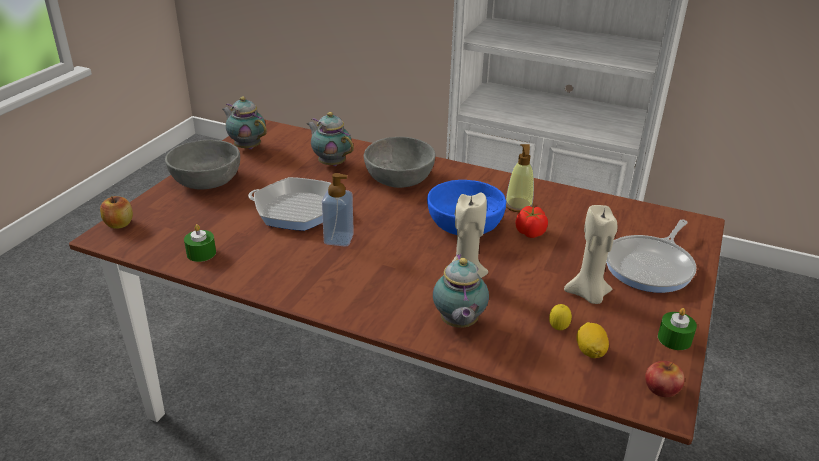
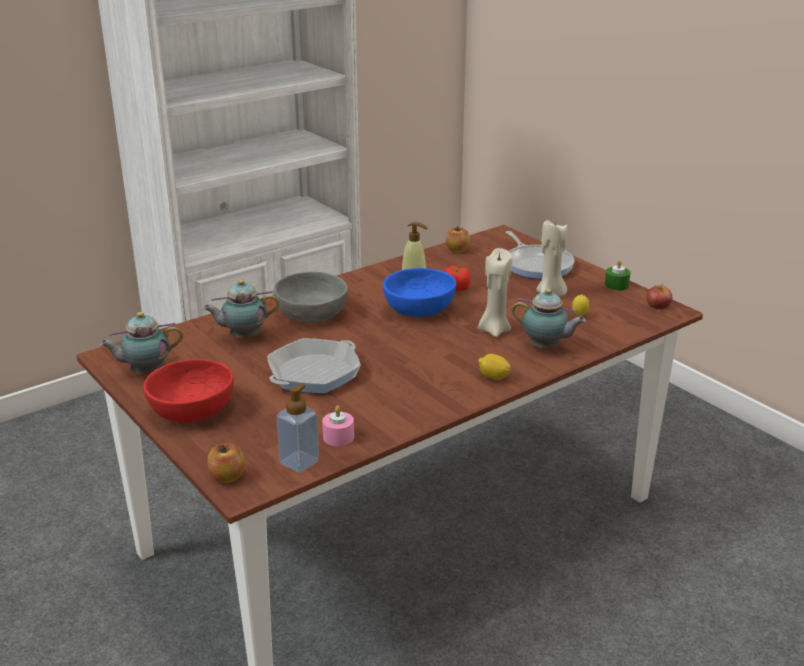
camera: 60 degrees left, 5 degrees down
grey bowl [165,140,240,190] -> red bowl [143,359,234,423]
green candle [184,224,216,262] -> pink candle [322,405,354,446]
soap dispenser [322,173,354,246] -> soap dispenser moved to [276,383,319,473]
lemon [577,322,609,358] -> lemon moved to [478,354,511,380]
none -> apple [446,226,470,253]

